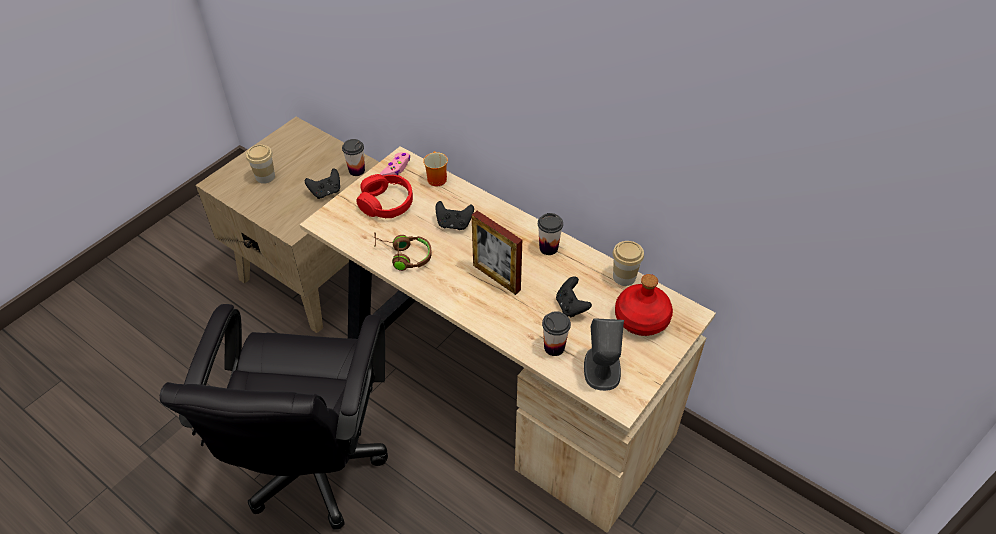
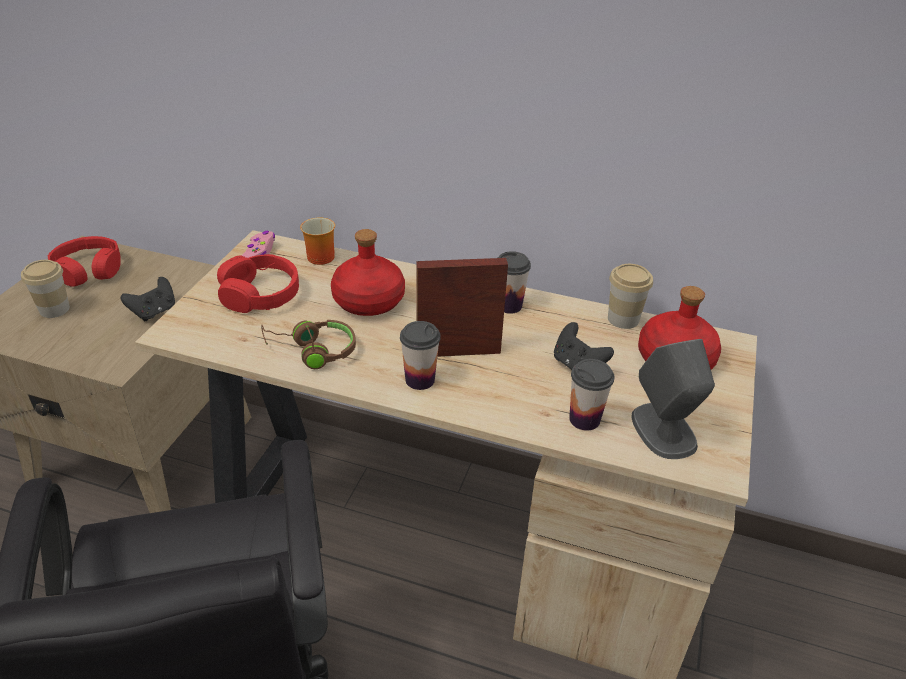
camera: 20 degrees left, 10 degrees down
cup [342,139,365,176] -> cup moved to [400,321,441,390]
black game controller [436,201,474,230] -> red bottle [331,229,405,316]
picture frame [472,211,522,295] -> picture frame turned 150 degrees clockwise [416,258,508,357]
none -> red headphones [48,236,121,287]

